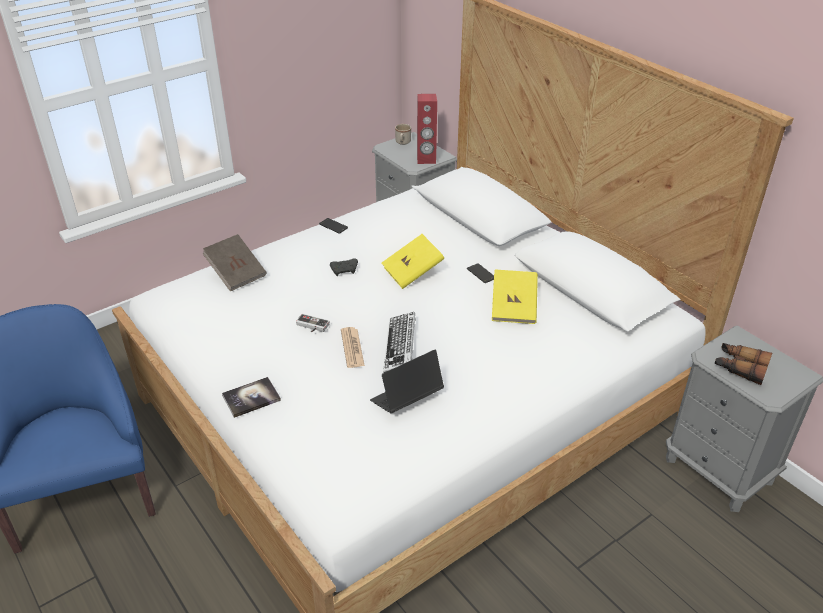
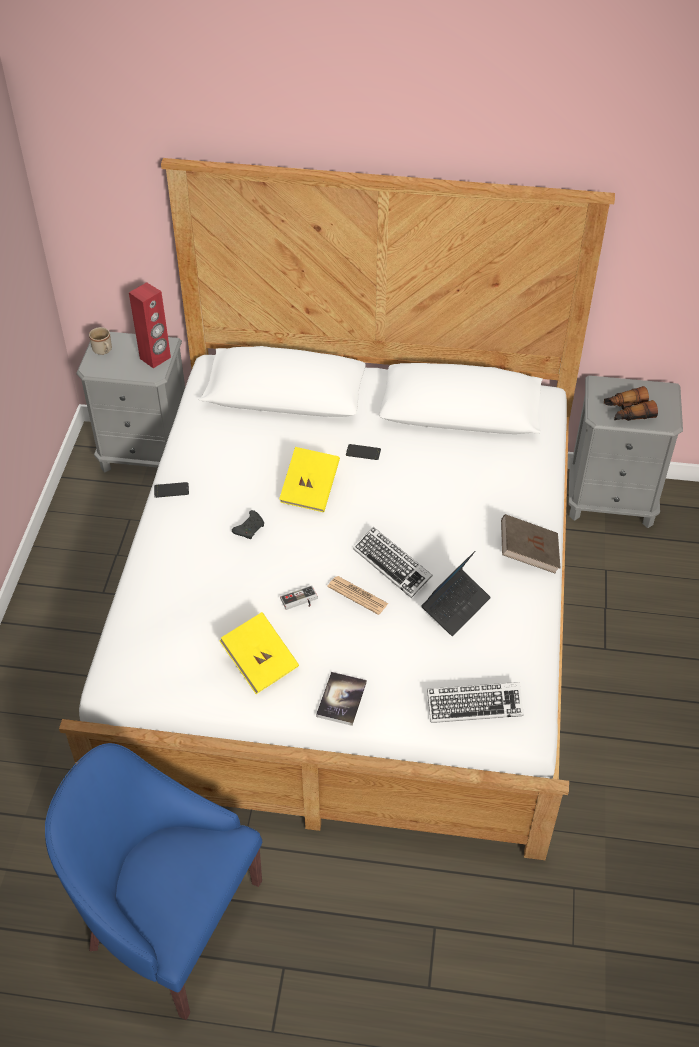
camera: 45 degrees left, 10 degrees up
brown book [202,234,267,292] -> brown book moved to [501,514,560,574]
laptop [370,350,444,414] -> laptop turned 150 degrees counterclockwise [421,551,491,636]
yellow book [492,270,538,324] -> yellow book moved to [219,612,299,694]
none -> keyboard [427,682,524,723]

